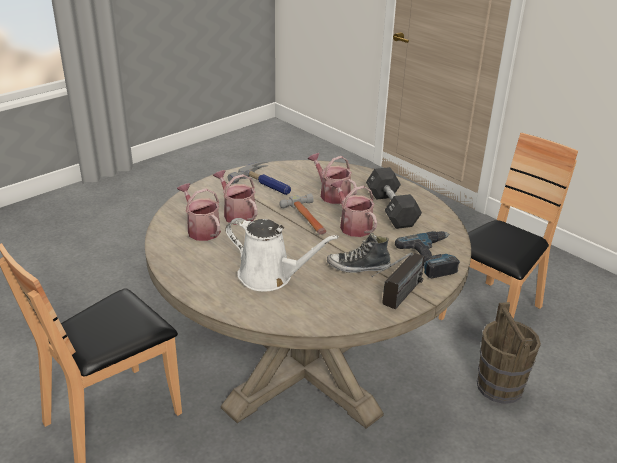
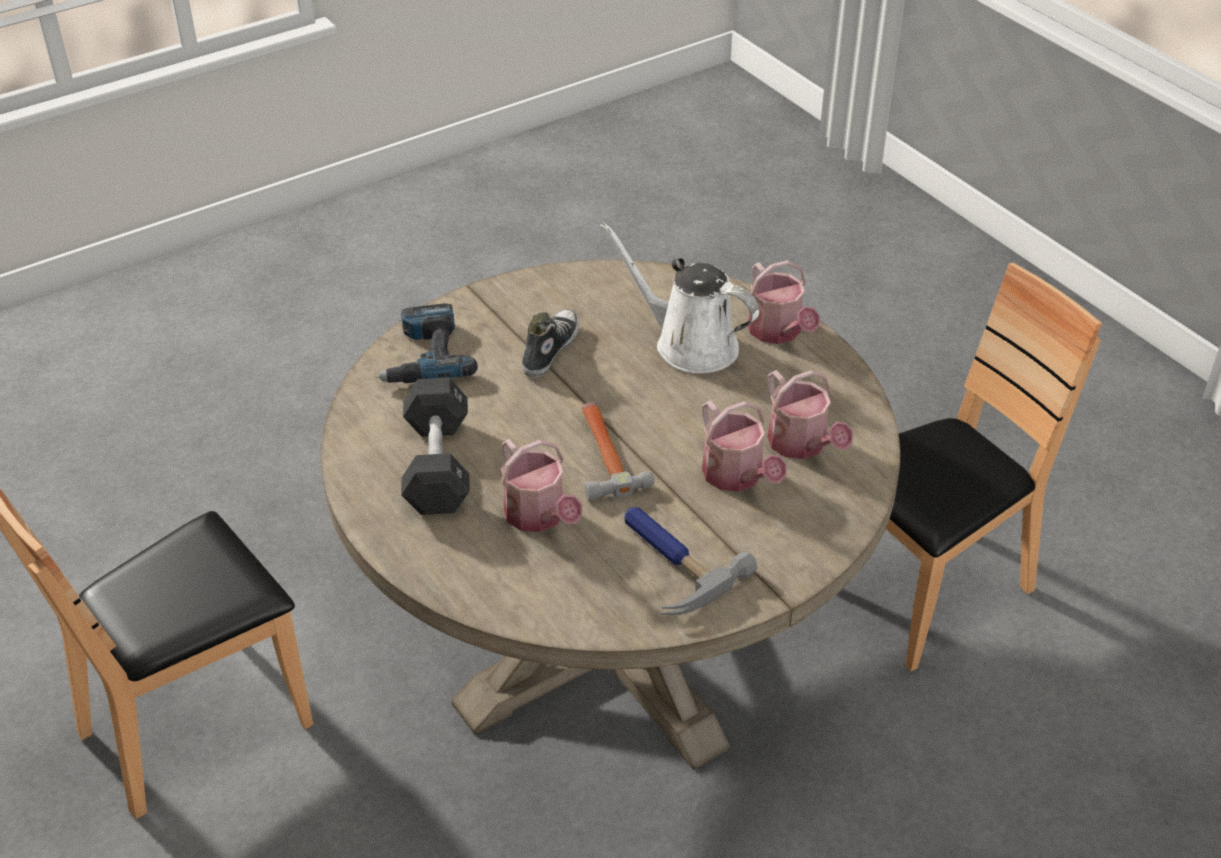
camera: 170 degrees left, 10 degrees up
shoe [327,233,391,273] -> shoe turned 75 degrees counterclockwise [522,309,579,378]
watering can [331,180,377,237] -> watering can moved to [748,260,820,344]
radio [371,252,424,310] -> none
brown bucket [477,302,541,404] -> none

